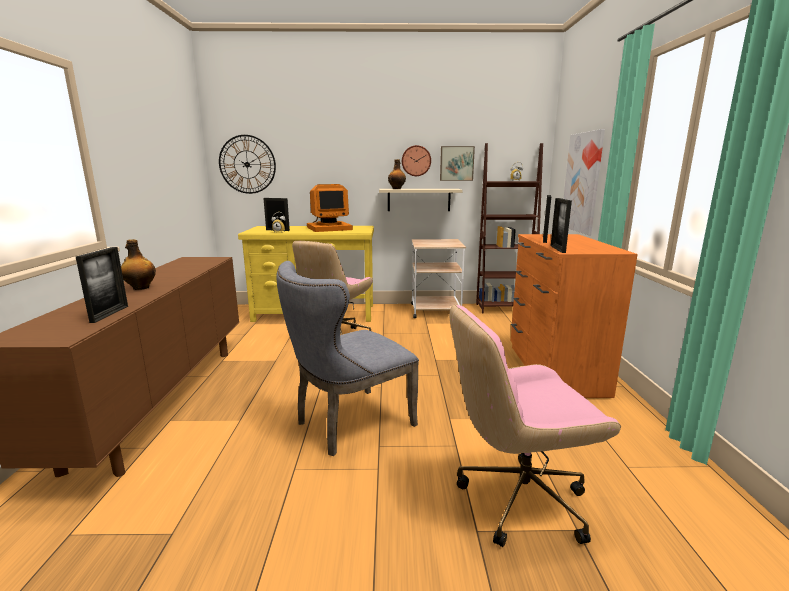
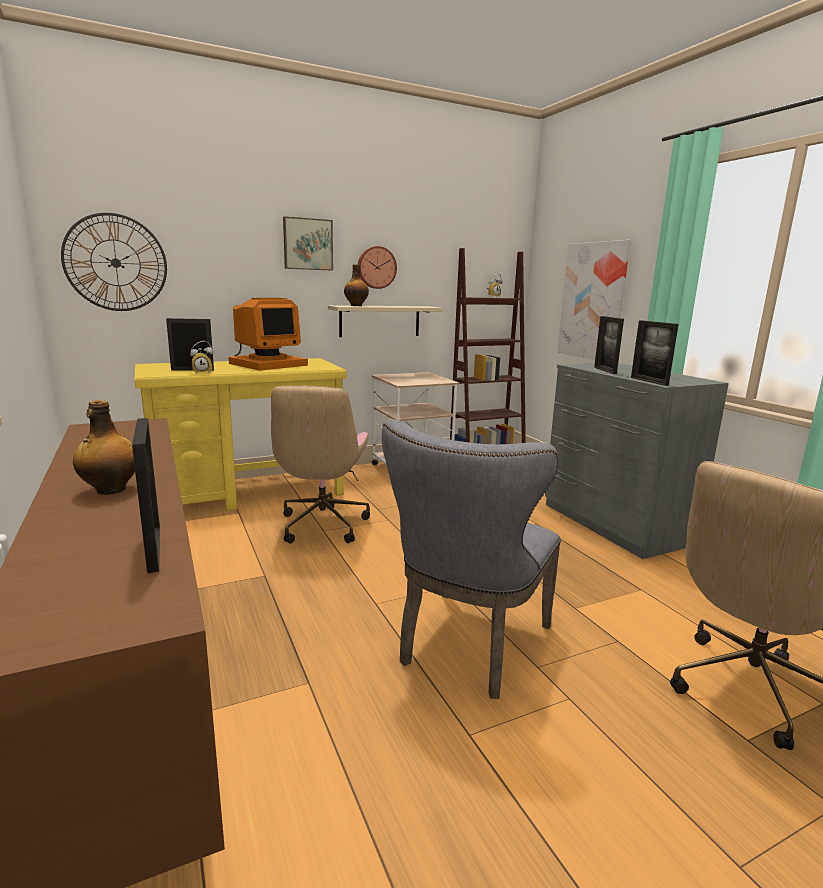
camera: 25 degrees left, 0 degrees up
picture [440,146,475,181] -> picture moved to [283,216,333,270]
orange dresser [510,234,638,398] -> grey dresser [545,363,729,559]

